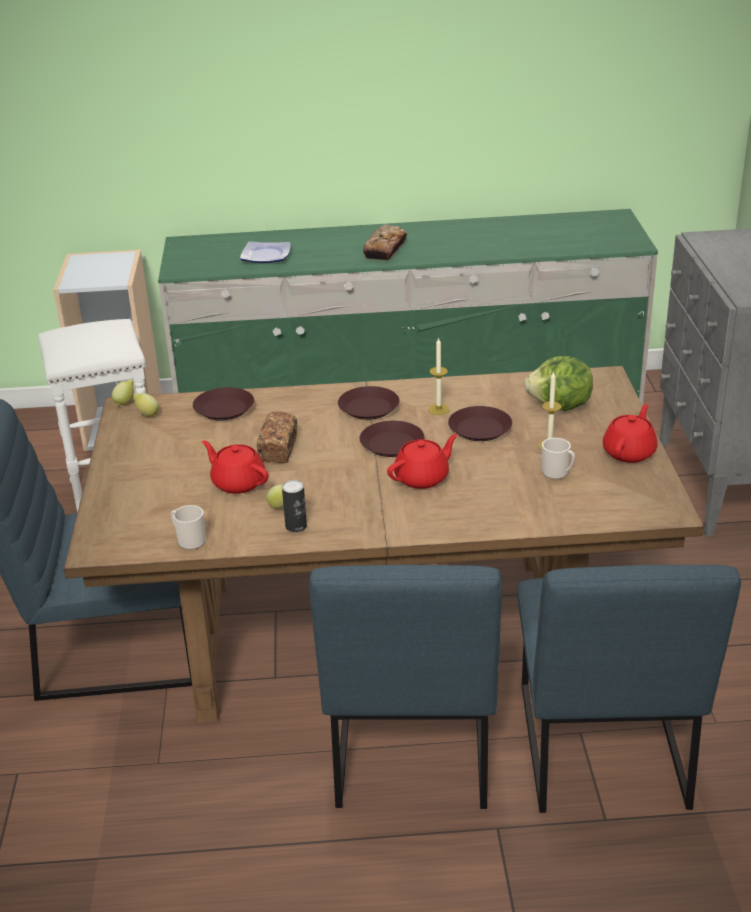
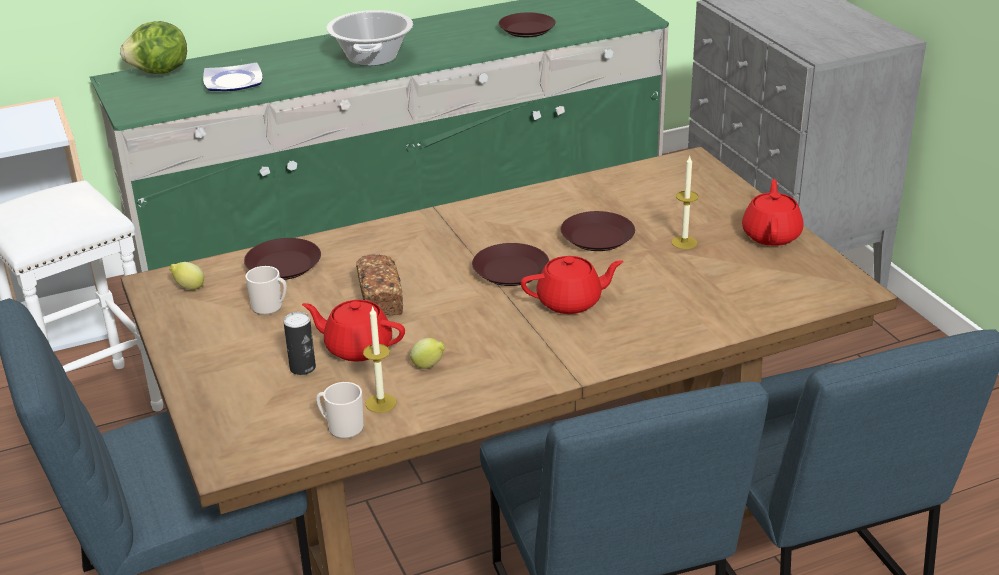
camera: 20 degrees left, 0 degrees up
lemon [112,380,134,406] -> none
can [282,480,307,532] -> can moved to [283,312,316,375]
brown plate [338,386,400,420] -> brown plate moved to [499,12,556,37]
bread [363,224,407,261] -> cooking pot [326,10,413,66]
red teapot [387,434,458,489] -> red teapot turned 45 degrees clockwise [521,256,624,314]
candle [428,337,450,415] -> candle moved to [363,306,396,413]
lettuce [524,356,593,411] -> lettuce moved to [120,21,187,74]
mug [542,438,575,479] -> mug moved to [246,266,287,315]

